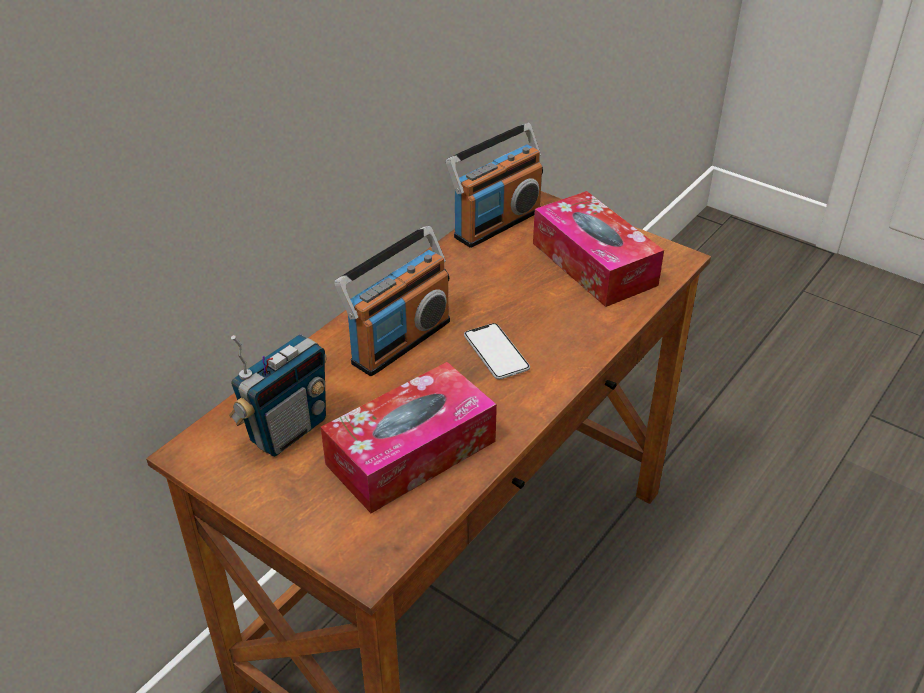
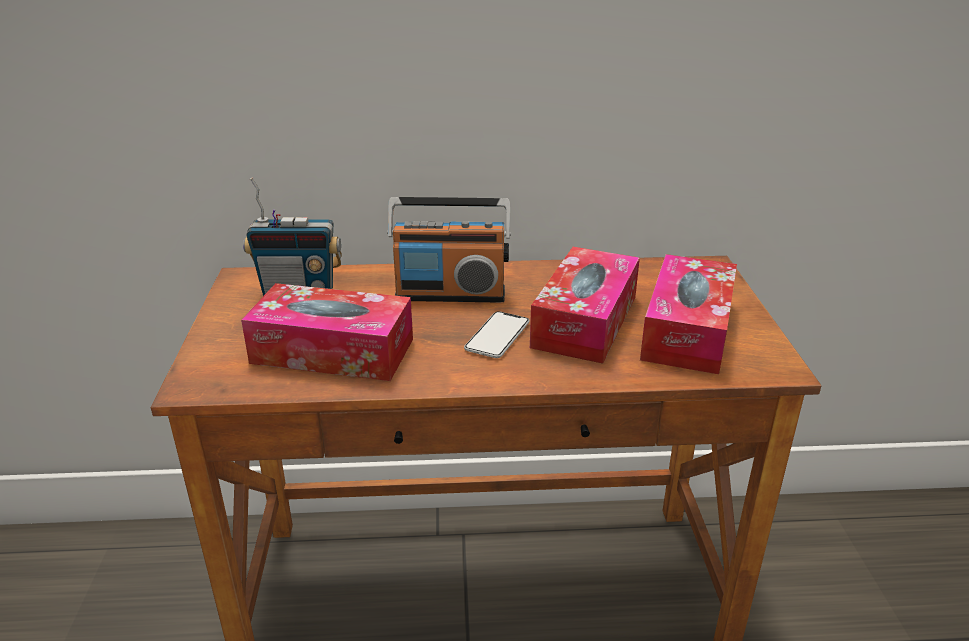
camera: 50 degrees right, 10 degrees down
radio [446,123,543,248] -> none
none -> tissue box [530,247,640,364]

